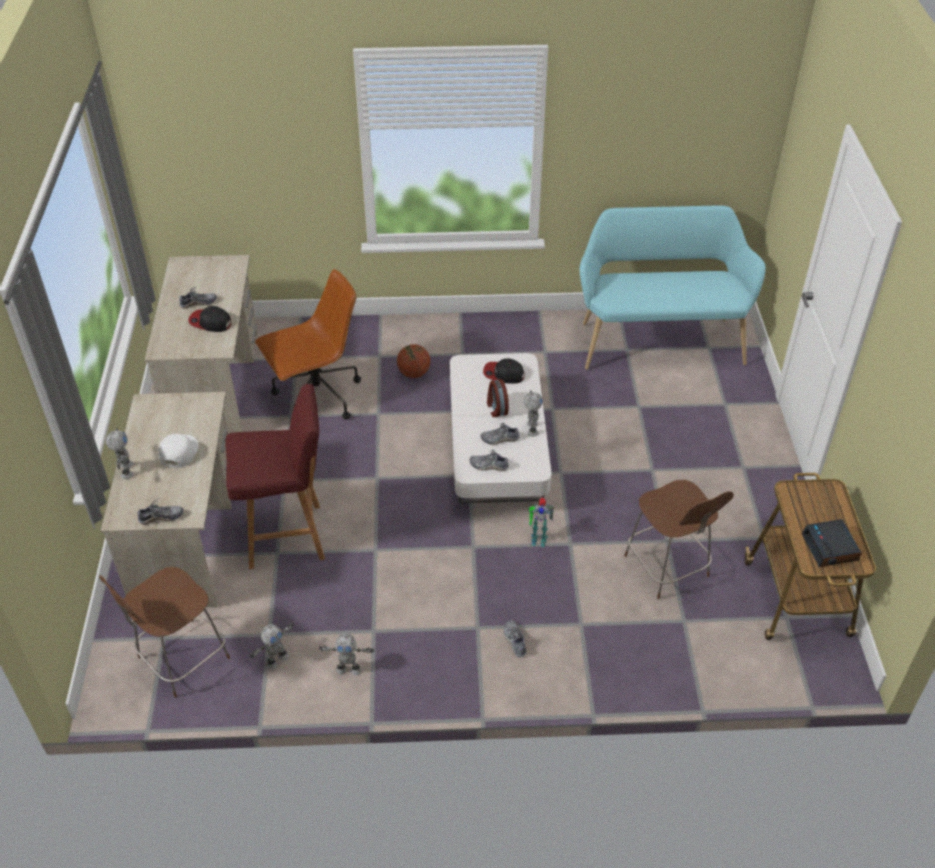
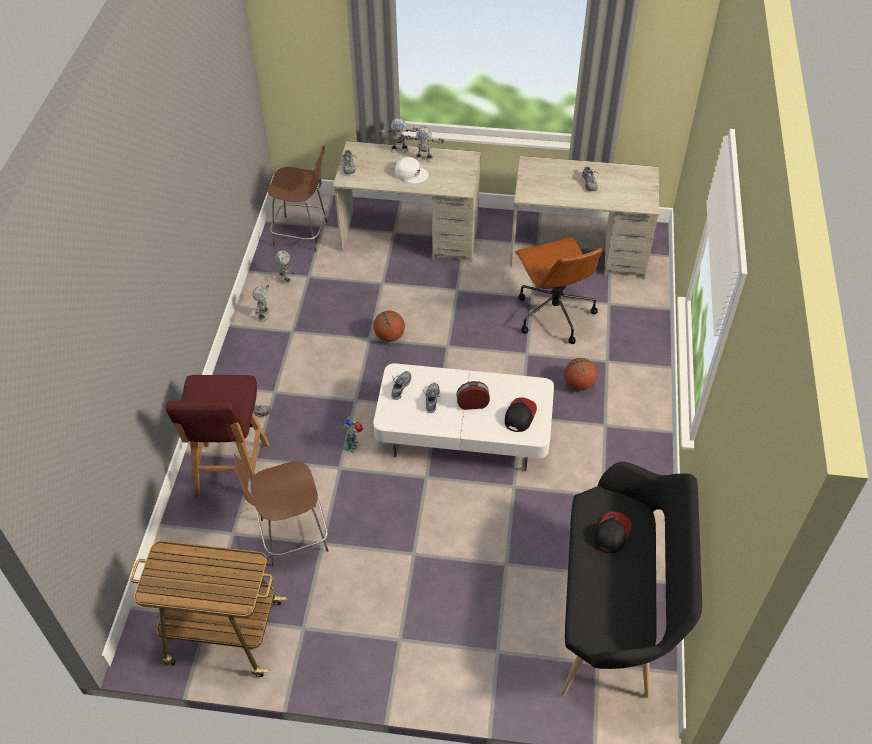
camera: 100 degrees right, 5 degrees up
brown chair [99,567,230,698] -> brown chair turned 135 degrees clockwise [268,145,327,252]
cap [188,306,231,332] -> cap moved to [594,511,632,553]
red stool [225,384,325,569] -> red stool moved to [166,375,269,498]
toy robot [524,390,543,436] -> toy robot moved to [405,126,444,162]
turquoise bench [580,205,766,369] -> black bench [561,462,702,698]
alarm clock [802,519,862,567] -> none
none -> basketball [373,311,405,342]

